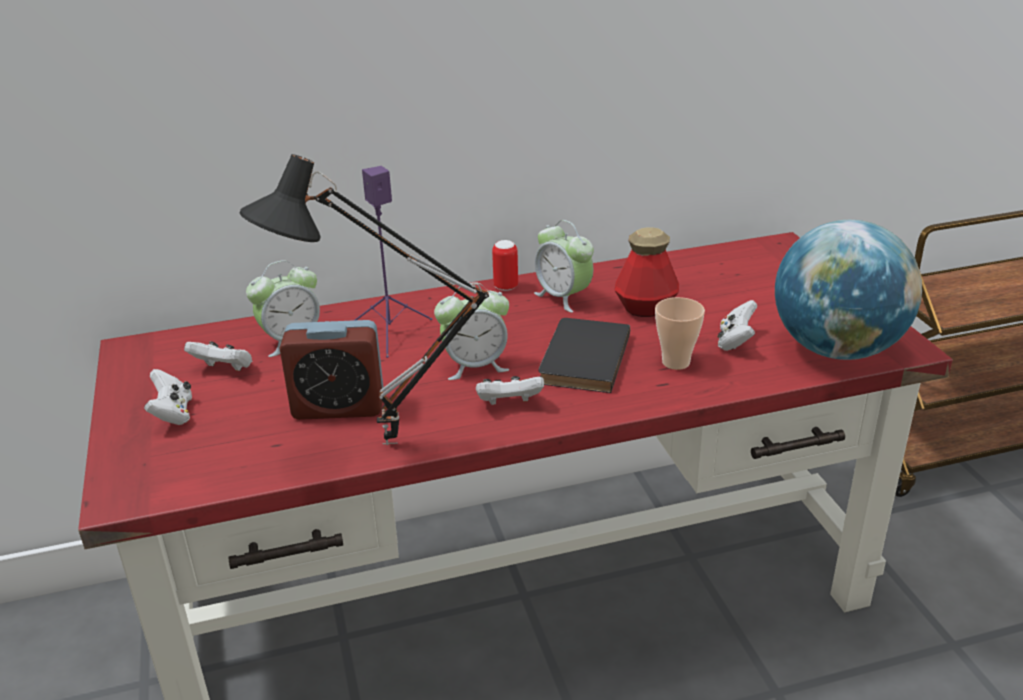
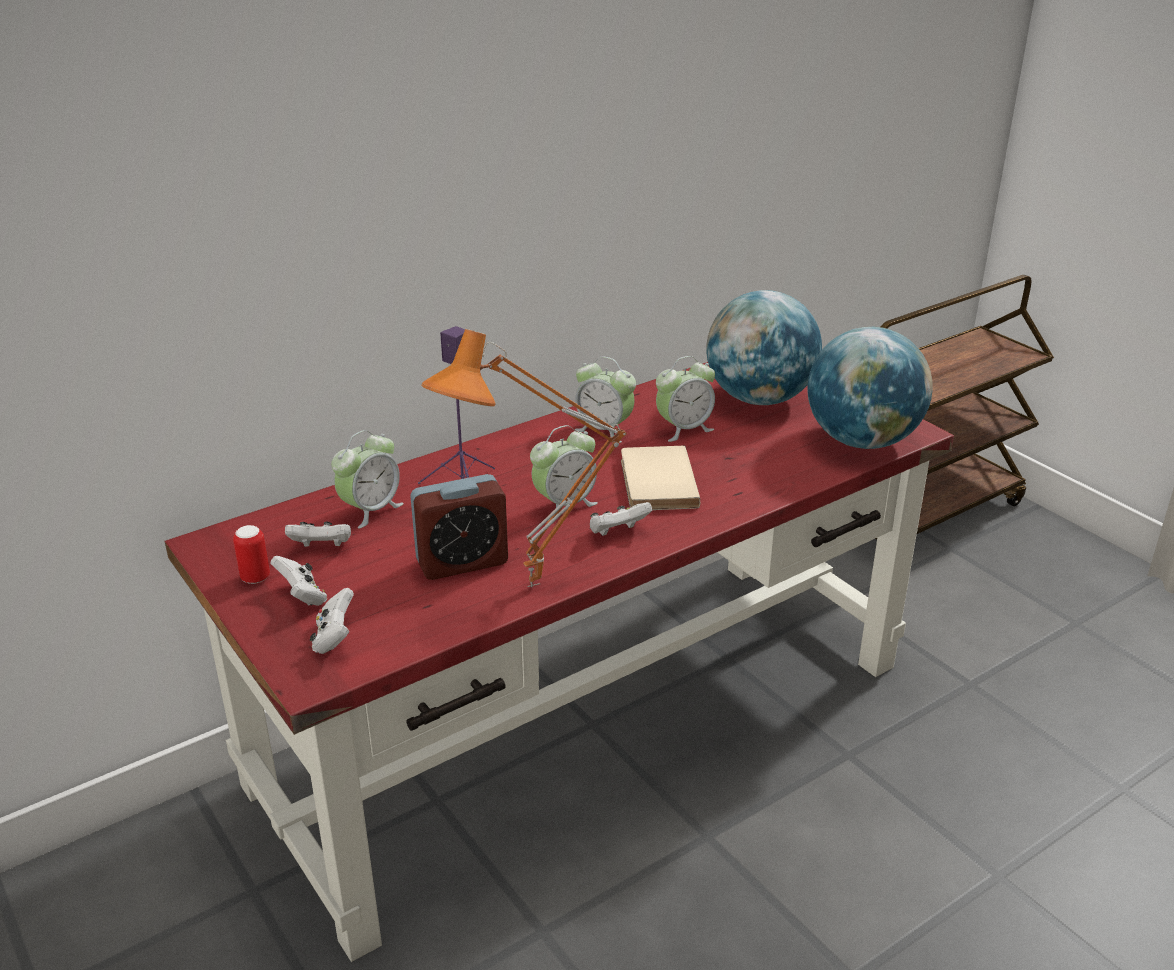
camera: 20 degrees left, 0 degrees up
black table lamp [240,154,489,445] -> orange table lamp [421,329,627,587]
can [492,240,518,291] -> can moved to [233,525,270,584]
black book [538,318,630,393] -> beige book [621,446,700,510]
bottle [614,227,679,317] -> alarm clock [656,356,715,442]
cup [655,297,705,370] -> none
white game controller [718,300,757,351] -> white game controller moved to [310,588,354,654]
none -> globe [706,290,822,405]

